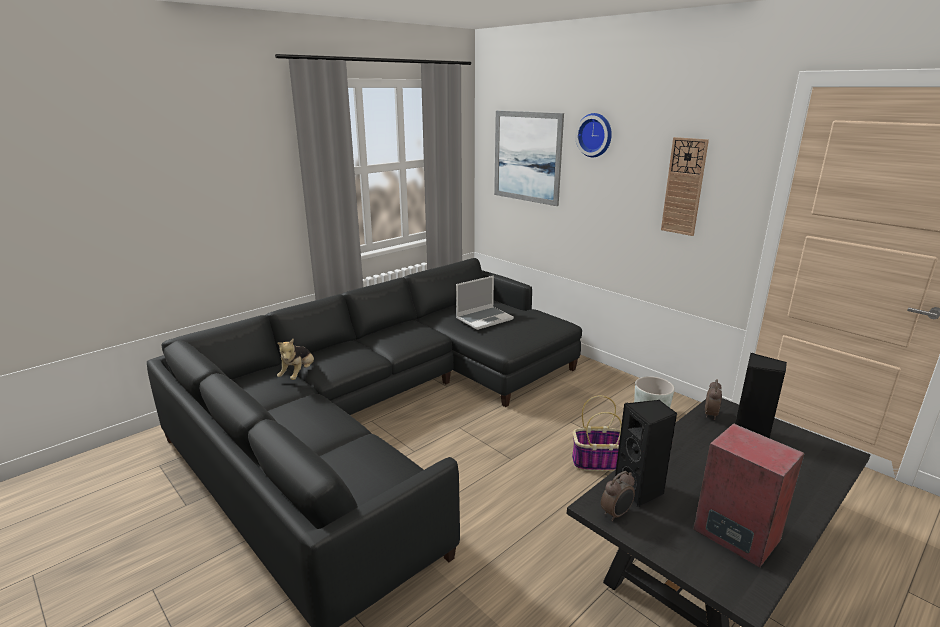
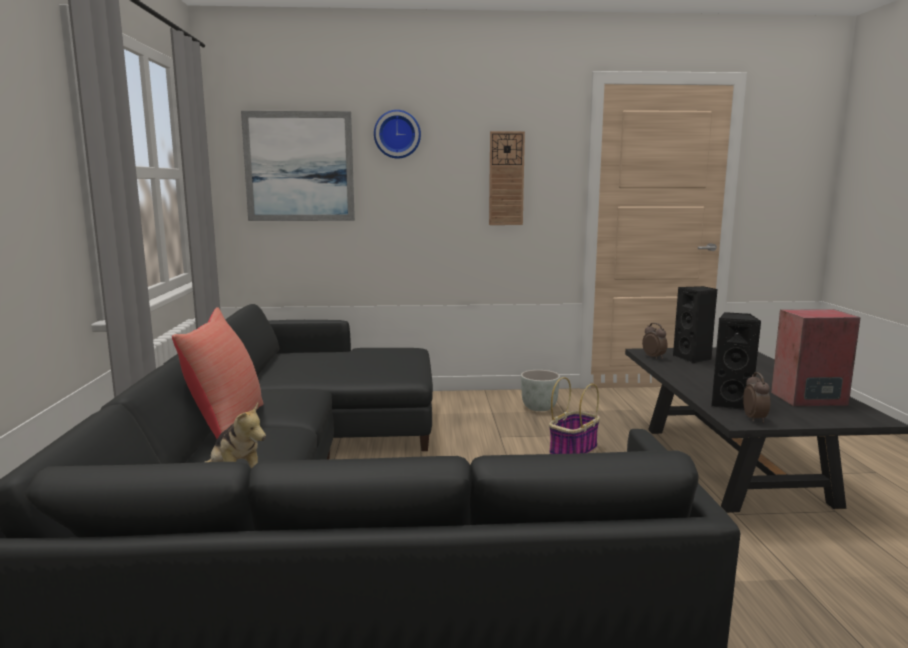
camera: 50 degrees left, 10 degrees down
laptop [456,276,514,330] -> none
none -> red pillow [172,307,263,439]

